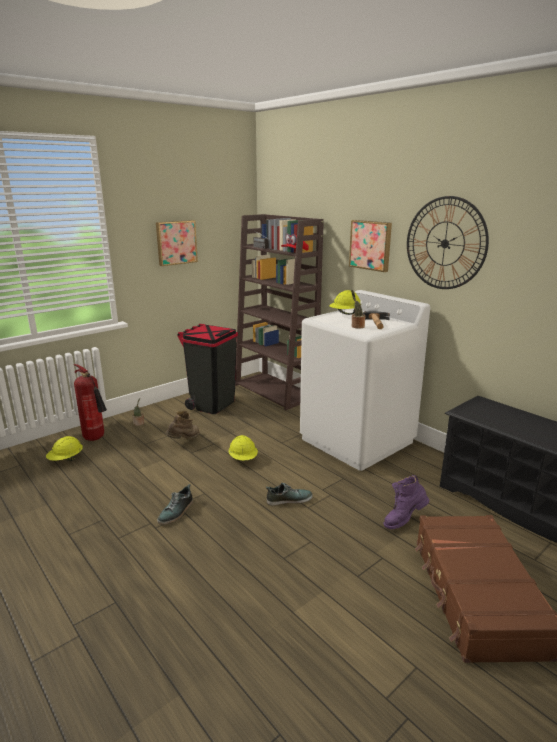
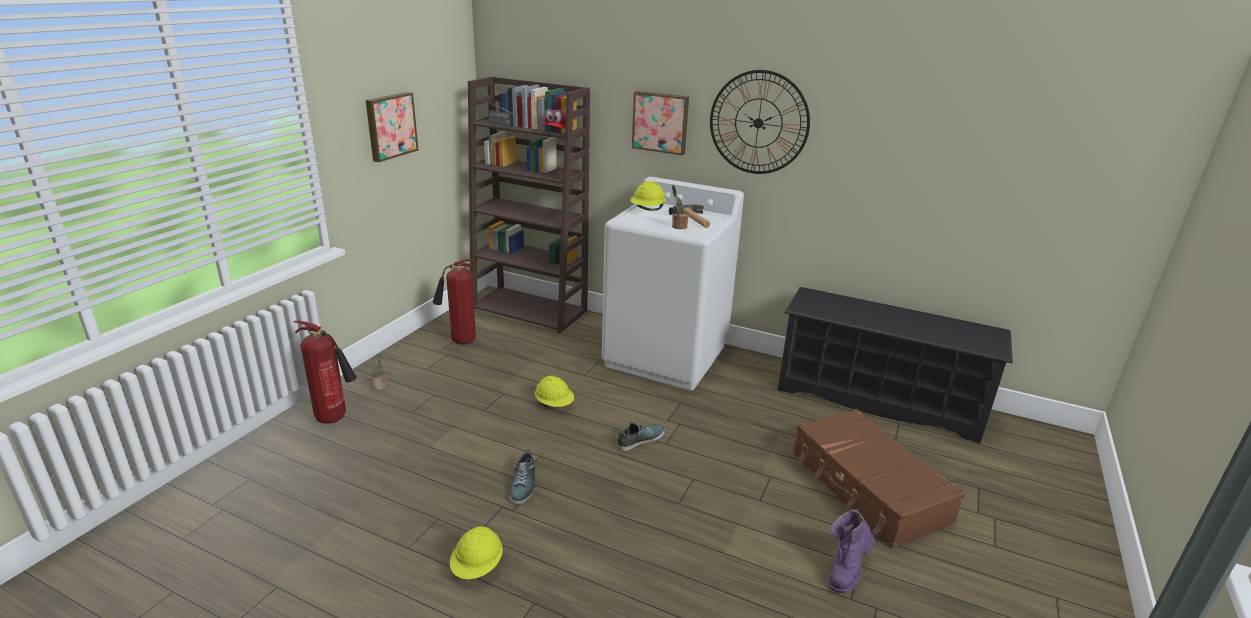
camera: 25 degrees left, 5 degrees up
yellow hard hat [46,436,83,461] -> yellow hard hat moved to [450,526,503,579]
brown boot [165,410,200,440] -> none
black trash can [177,324,238,414] -> fire extinguisher [433,259,476,344]
purple boot [384,475,429,529] -> purple boot moved to [829,509,874,594]

